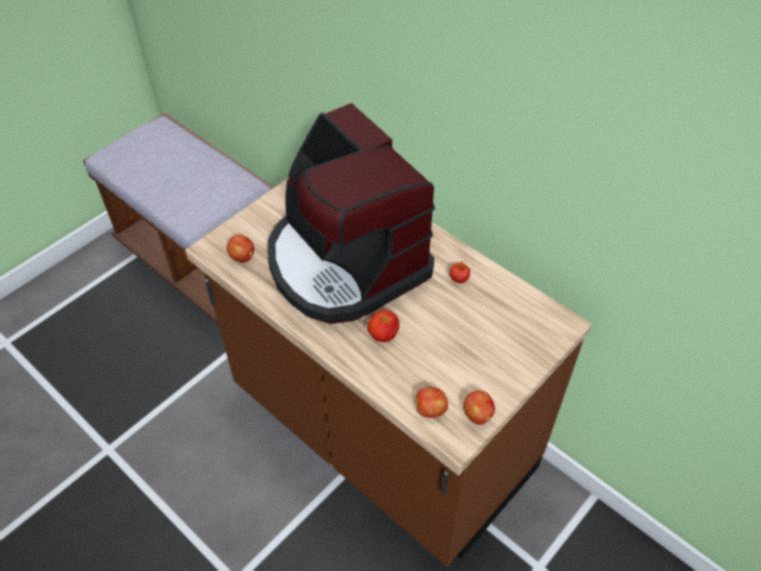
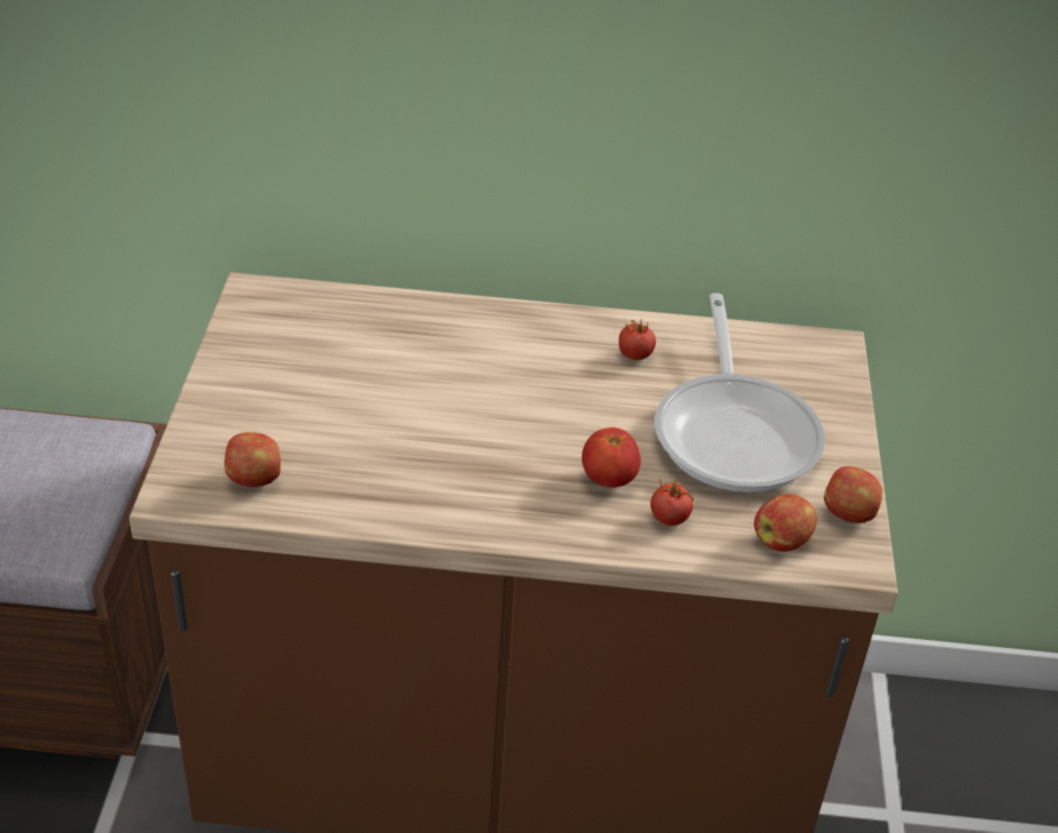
camera: 40 degrees left, 10 degrees down
coffee machine [268,103,435,324] -> none
none -> tomato [650,479,694,526]
none -> frying pan [655,293,825,493]

